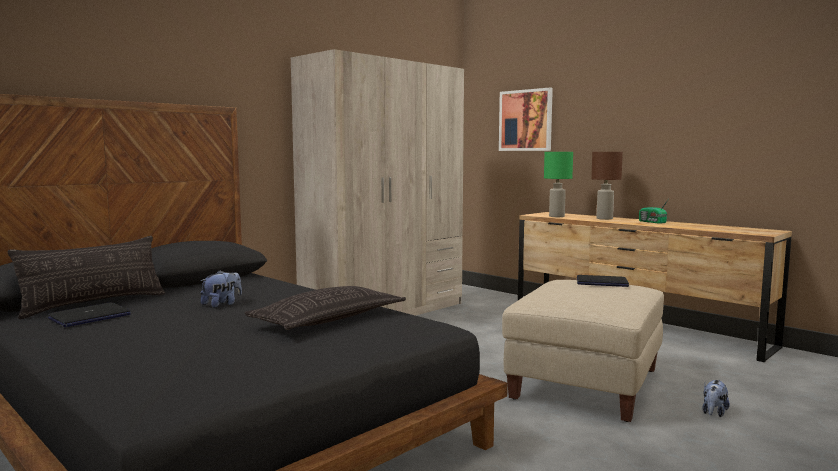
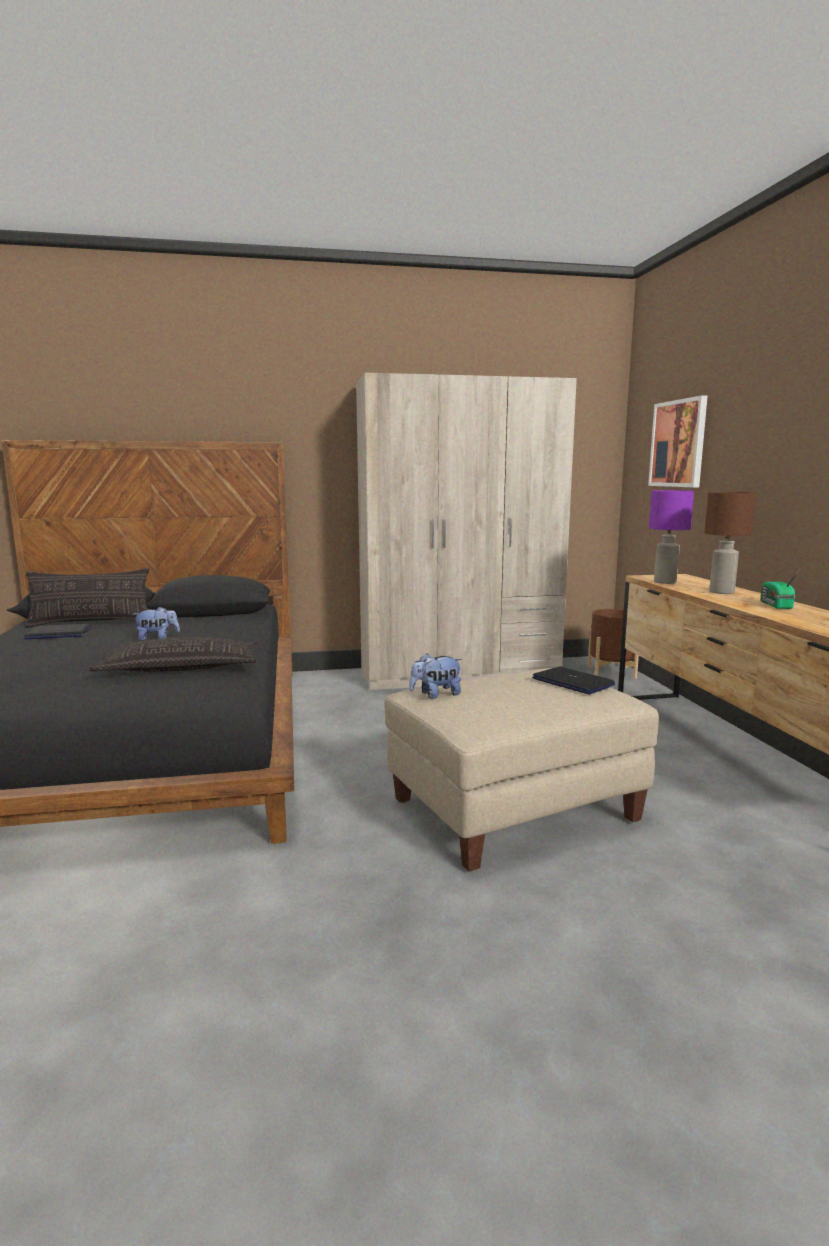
camera: 35 degrees right, 5 degrees up
green table lamp [544,152,573,217] -> purple table lamp [649,490,694,584]
plush toy [702,380,730,417] -> plush toy moved to [409,653,462,699]
none -> brown planter [588,609,639,679]

